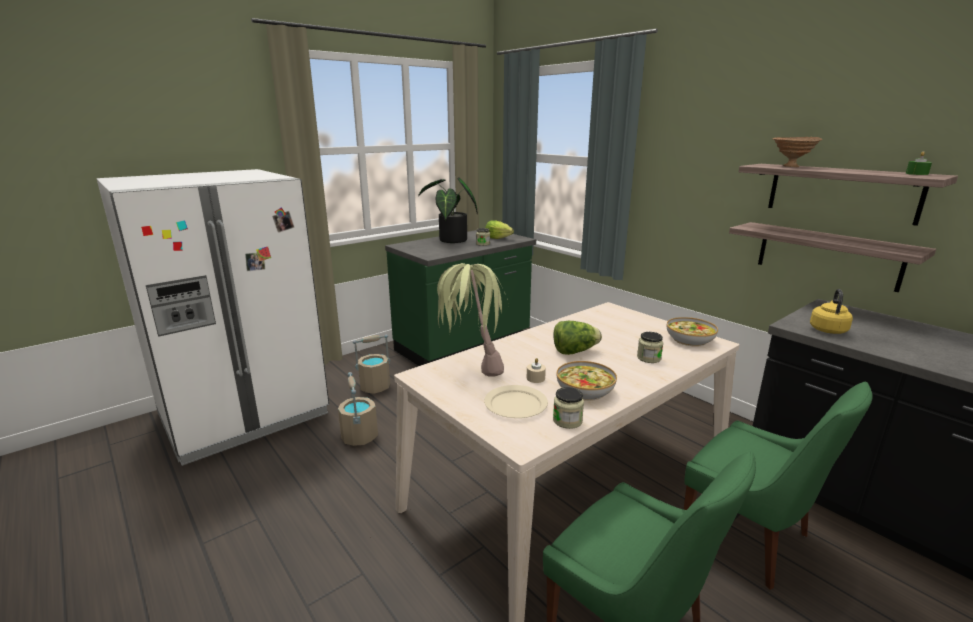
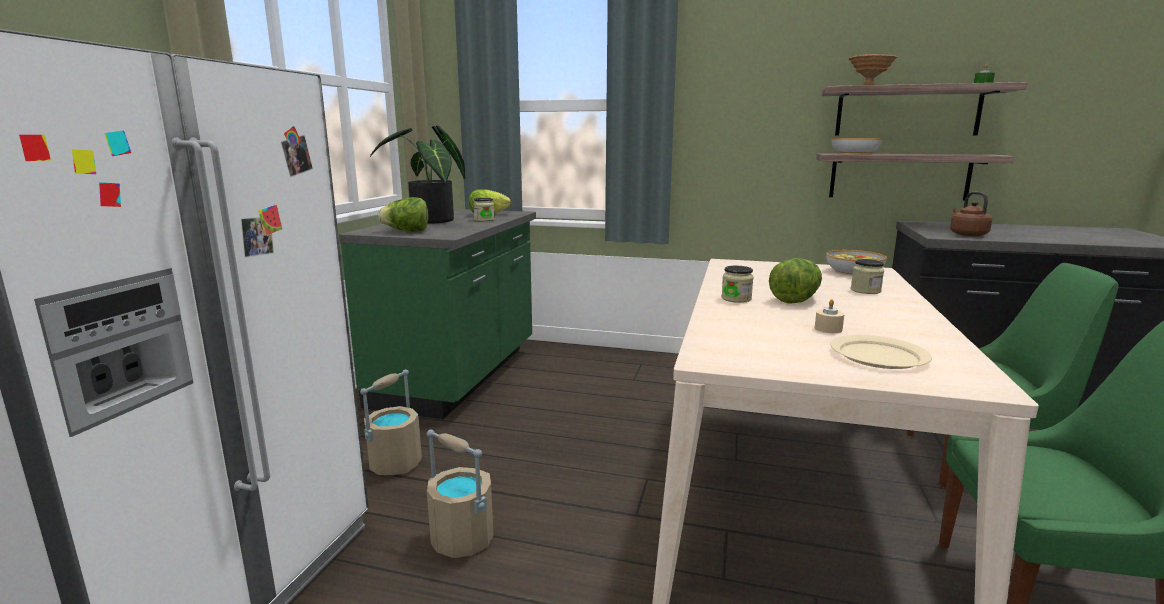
camera: 35 degrees left, 5 degrees down
potted plant [437,263,509,377] -> none
jar [553,387,584,429] -> jar moved to [721,266,754,303]
bowl [557,361,617,401] -> bowl moved to [831,138,883,154]
yellow kettle [810,289,853,334] -> brown kettle [950,192,992,236]
none -> lettuce [378,197,428,232]

